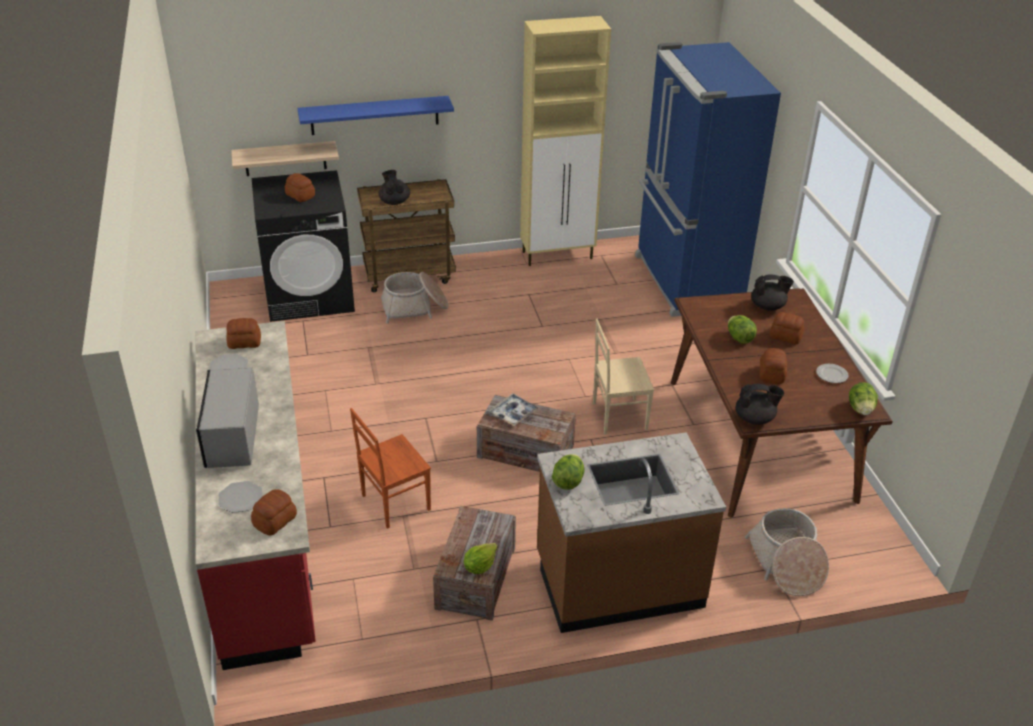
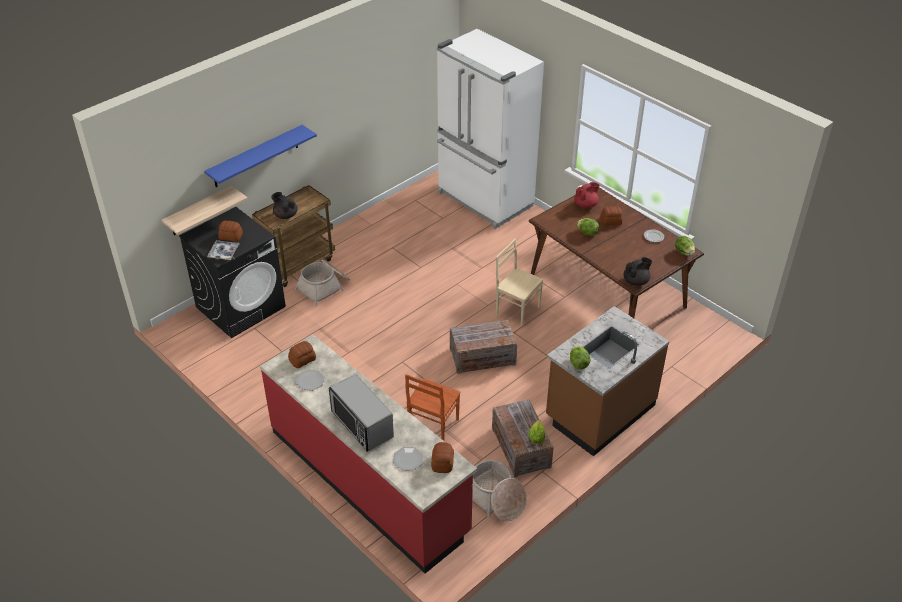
camera: 30 degrees left, 5 degrees up
tray [489,393,539,426] -> tray moved to [207,240,240,260]
beige cabinet [520,16,611,266] -> none
beige chair [593,319,654,435] -> beige chair turned 75 degrees clockwise [496,239,544,326]
blue fridge [635,42,781,317] -> white fridge [437,29,544,229]
basket [745,508,829,596] -> basket moved to [472,460,527,521]
black teapot [751,274,794,311] -> red teapot [574,182,600,208]
bread [760,348,787,384] -> none

